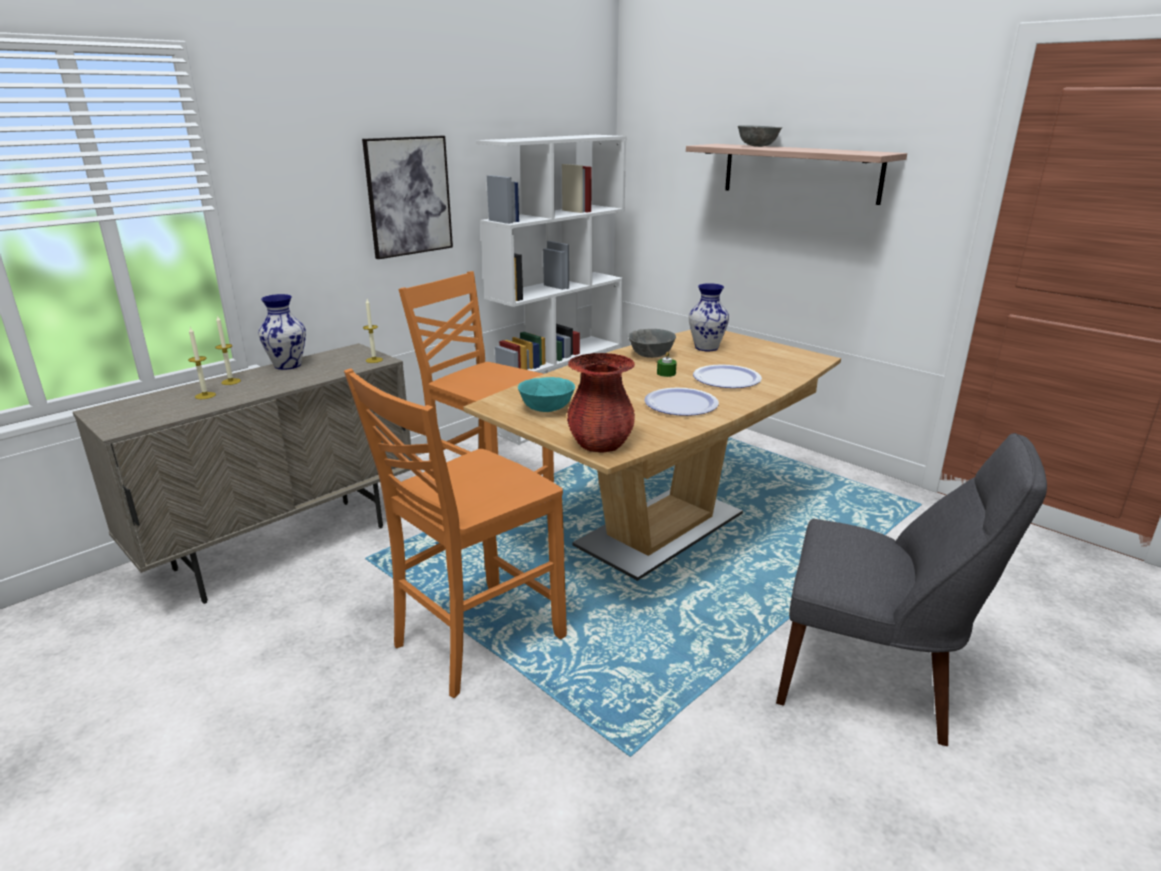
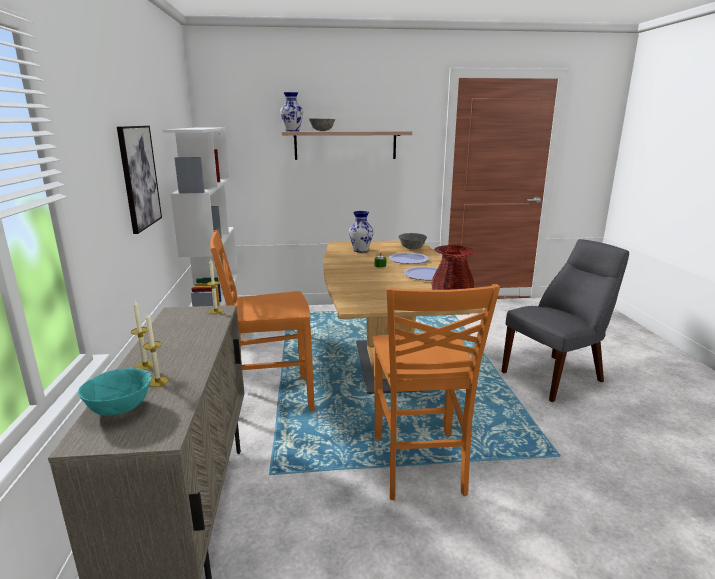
camera: 50 degrees left, 5 degrees down
vase [258,294,306,370] -> vase moved to [280,92,303,131]
turquoise bowl [518,377,575,412] -> turquoise bowl moved to [78,368,151,416]
grey bowl [628,329,676,358] -> grey bowl moved to [399,233,427,249]

